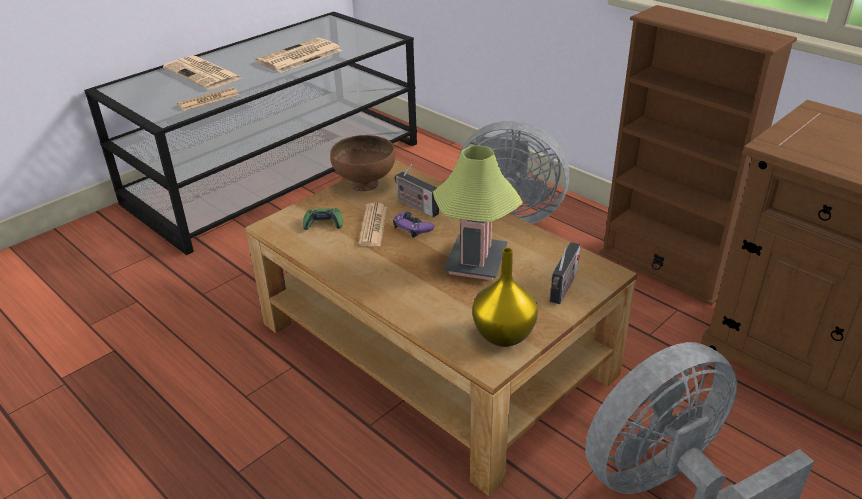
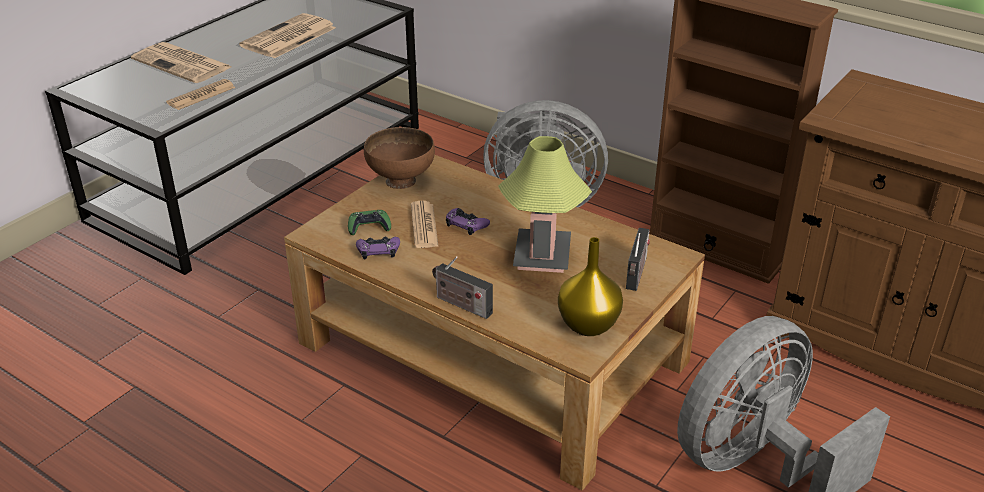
camera: 10 degrees left, 0 degrees up
radio [394,164,439,218] -> radio moved to [432,256,493,319]
none -> purple game controller [356,237,400,259]

